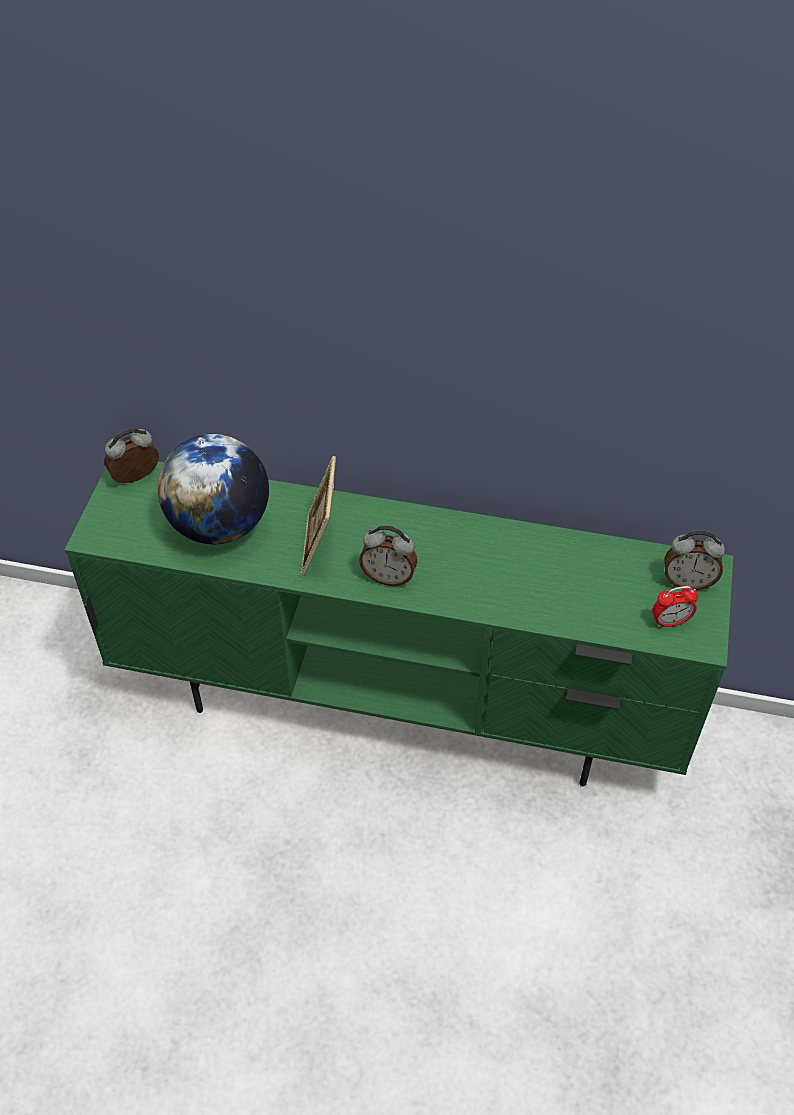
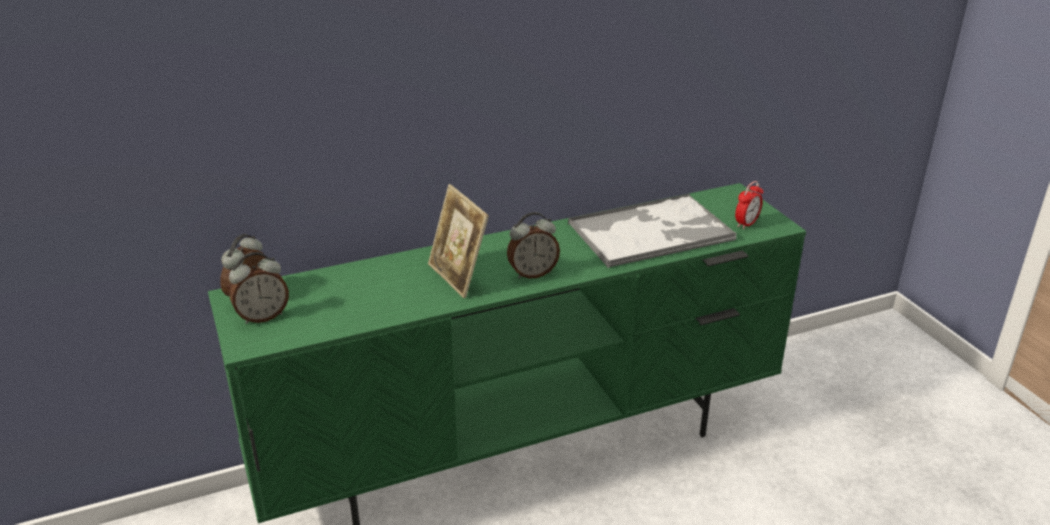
camera: 35 degrees left, 20 degrees down
globe [158,434,269,544] -> none
alarm clock [665,530,725,590] -> alarm clock moved to [229,252,289,324]
none -> tray [568,194,737,268]

